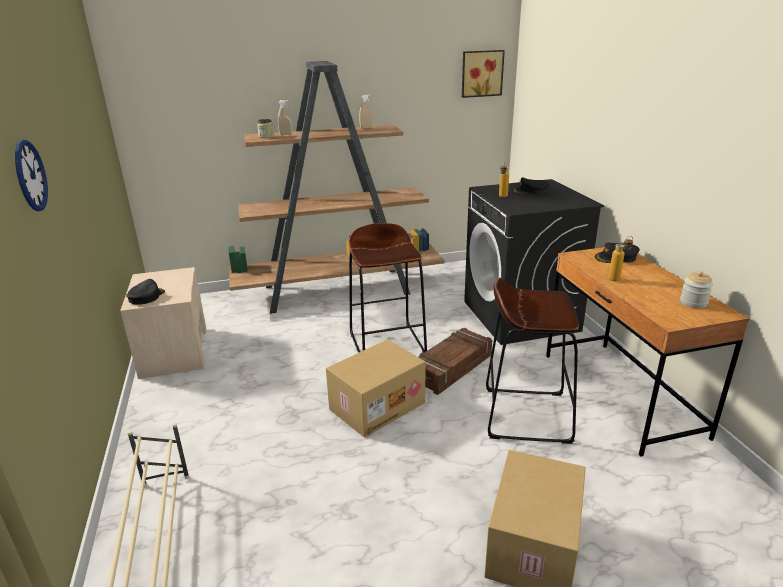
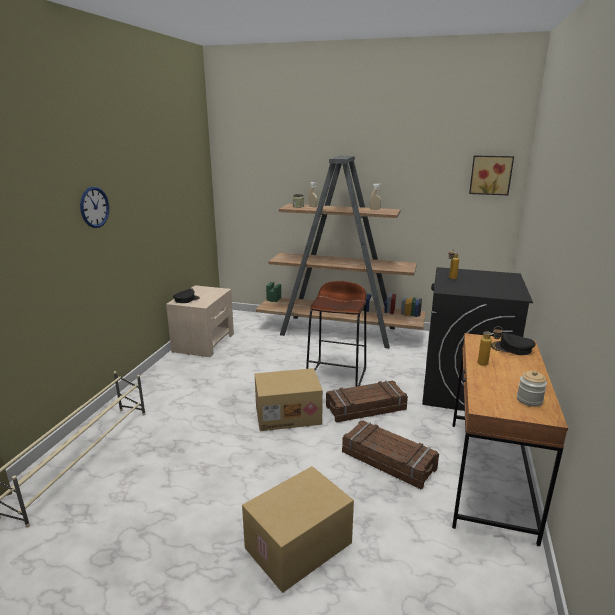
camera: 30 degrees right, 5 degrees down
brown stool [486,278,579,444] -> crate [342,421,439,490]
black cap [512,178,550,194] -> none

